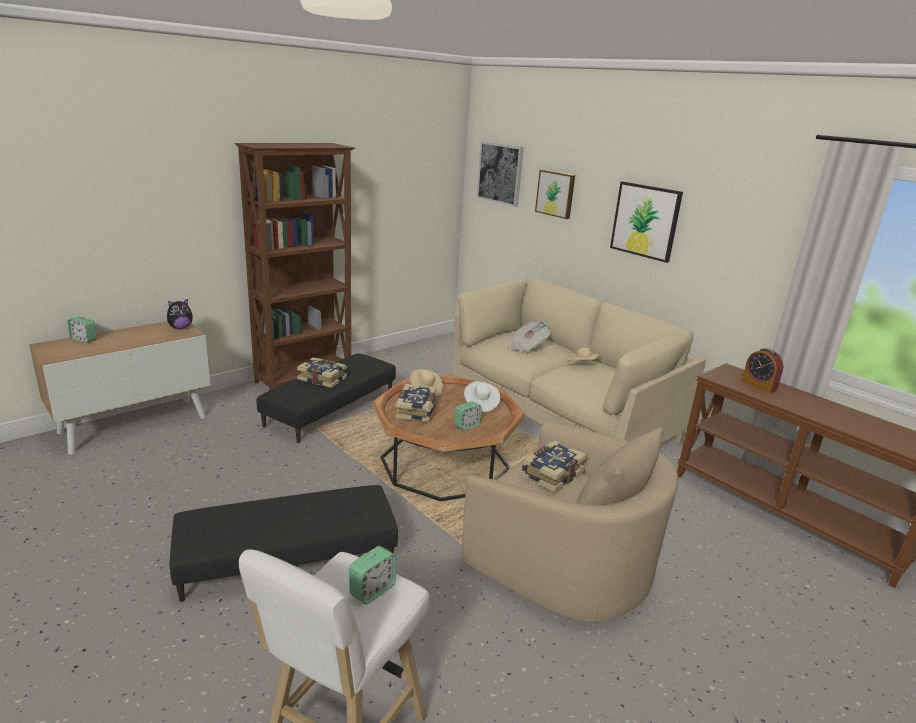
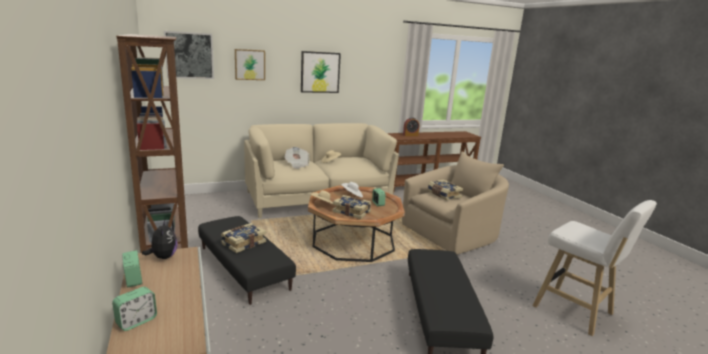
camera: 70 degrees left, 5 degrees down
alarm clock [349,546,396,605] -> alarm clock moved to [122,250,143,288]

